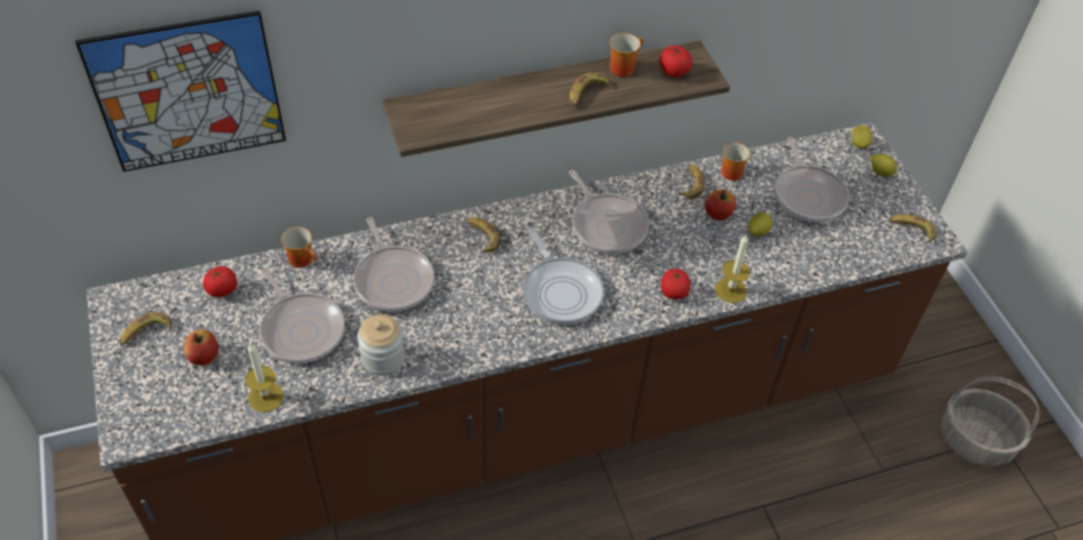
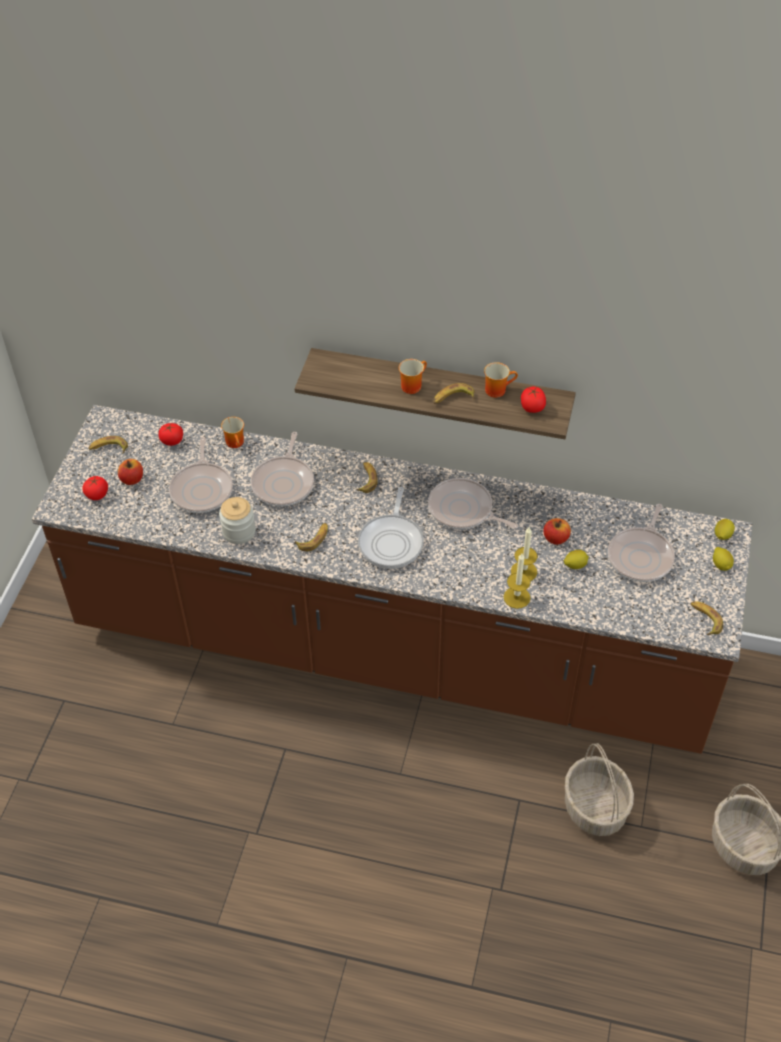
camera: 35 degrees right, 0 degrees up
picture [75,10,286,172] -> none
candle [245,343,284,412] -> candle moved to [511,527,537,581]
frying pan [569,170,649,254] -> frying pan turned 120 degrees clockwise [428,478,518,529]
tomato [661,269,690,299] -> tomato moved to [82,476,108,500]
banana [679,164,705,199] -> banana moved to [295,523,328,551]
mug [721,142,750,181] -> mug moved to [399,359,427,394]
none -> basket [565,743,634,836]

